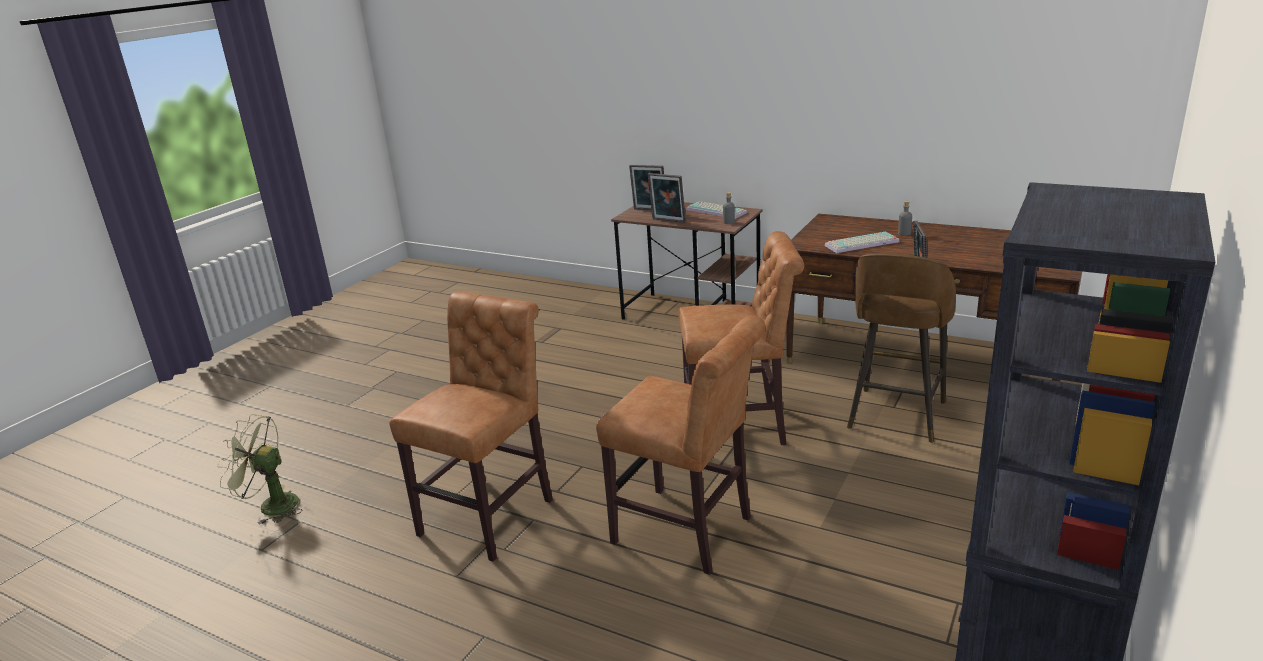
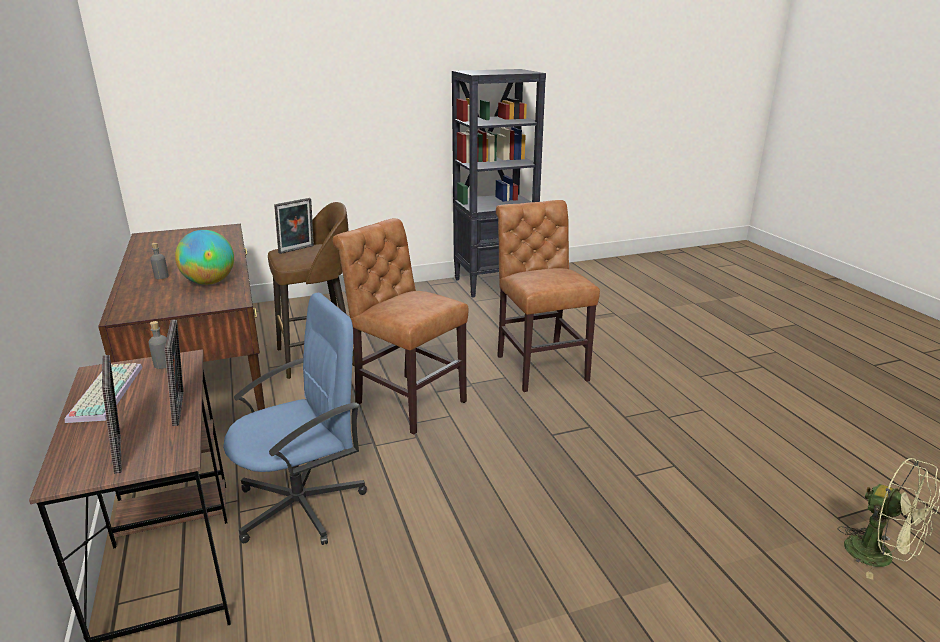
camera: 140 degrees left, 0 degrees up
brown chair [389,291,553,562] -> none
keyboard [825,231,900,253] -> globe [175,230,234,285]
none -> blue office chair [223,293,367,545]

